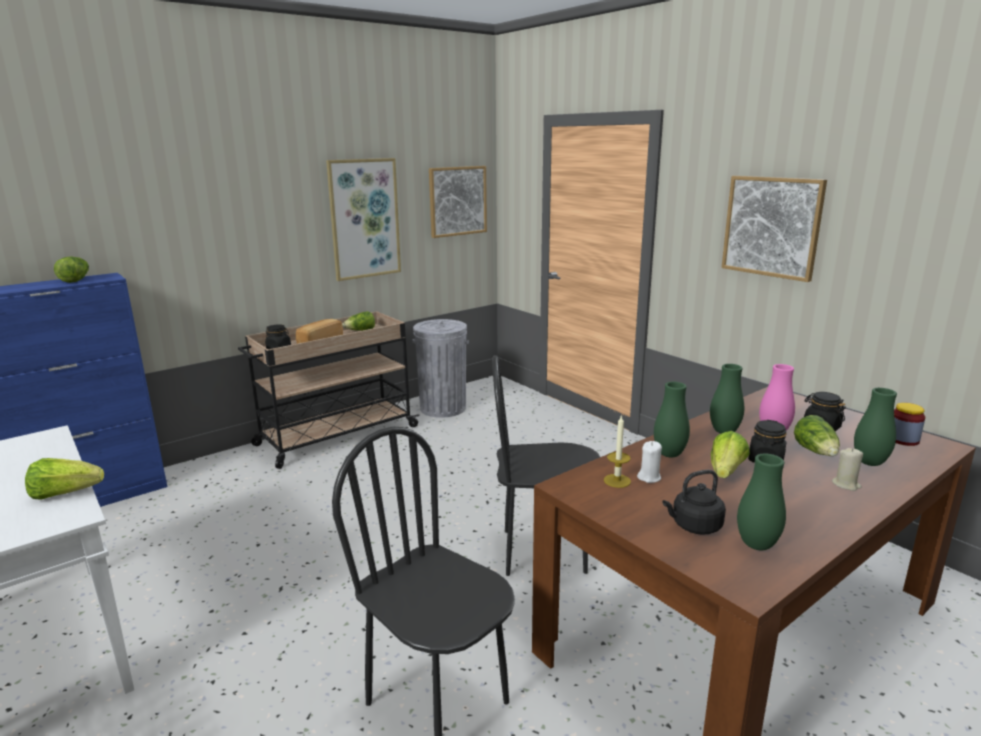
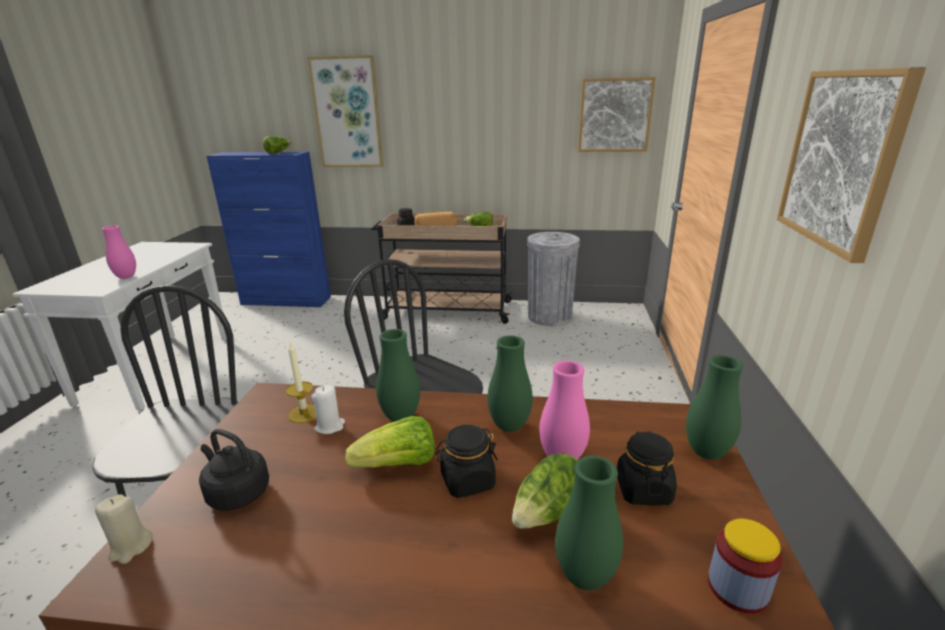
camera: 45 degrees right, 5 degrees up
lettuce [25,458,104,500] -> pink vase [102,226,136,279]
picture [326,158,401,281] -> picture moved to [307,55,384,167]
green vase [737,454,786,550] -> green vase moved to [686,355,743,459]
beige candle [832,448,863,491] -> beige candle moved to [95,494,153,564]

